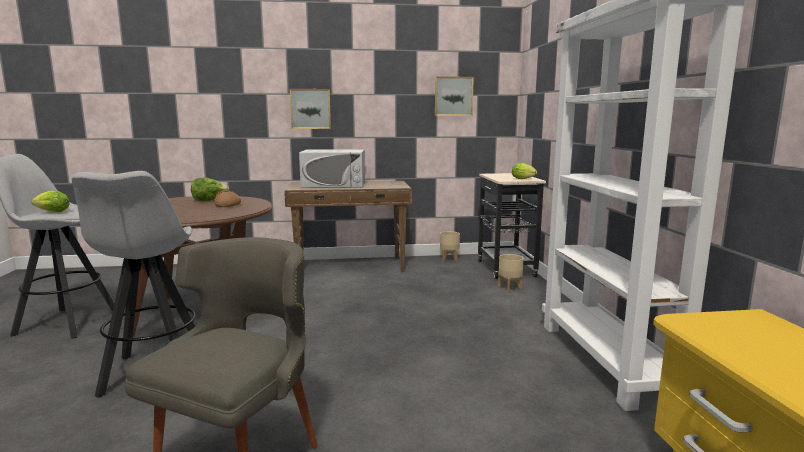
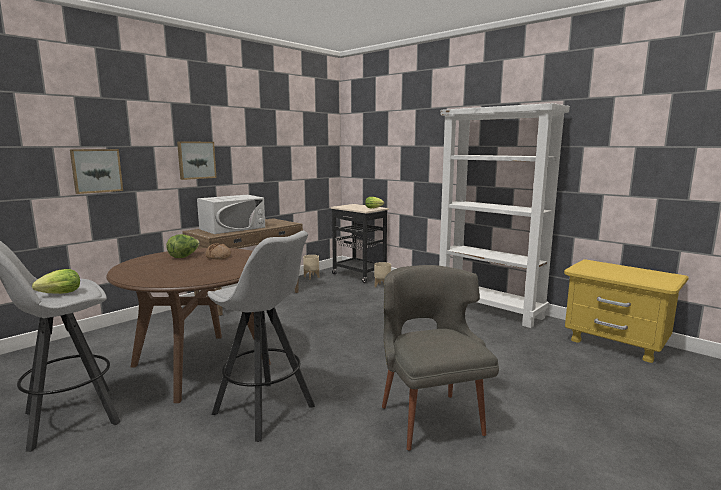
camera: 40 degrees left, 0 degrees up
picture [435,76,474,116] -> picture moved to [70,149,123,194]

